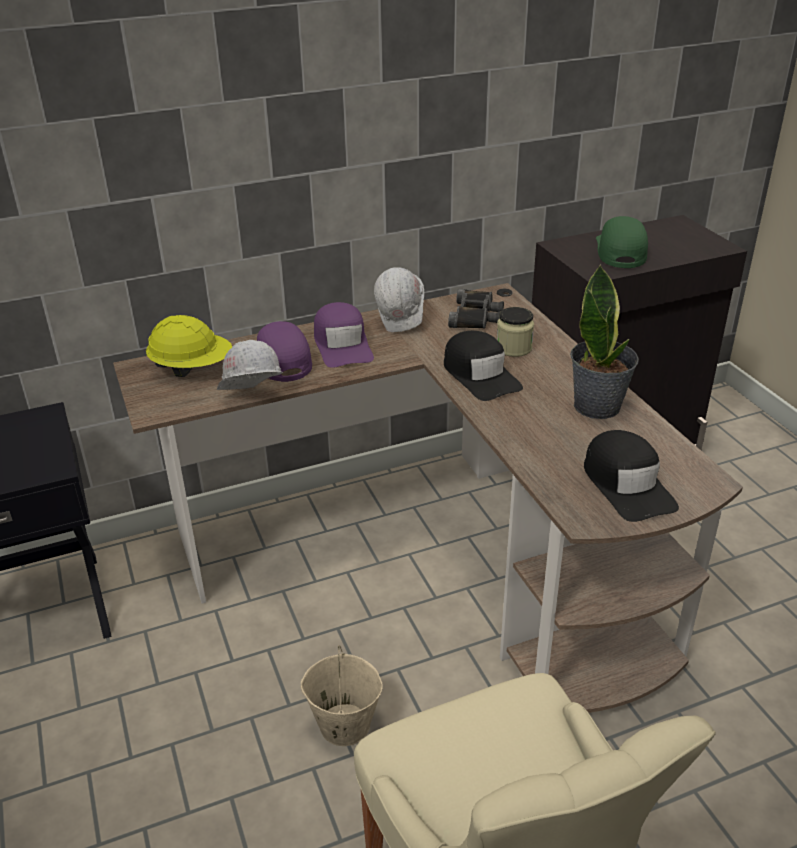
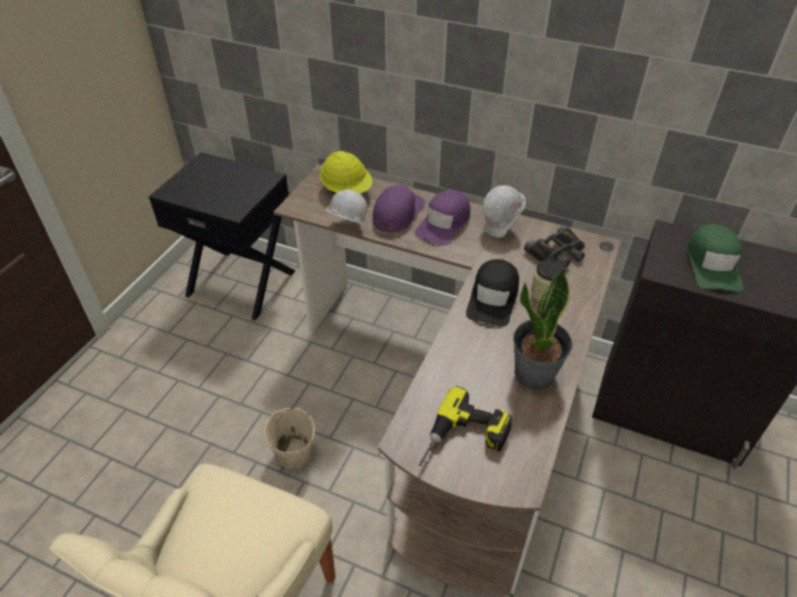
camera: 45 degrees right, 10 degrees up
black cap [584,430,679,522] -> power drill [418,386,512,466]
green cap [596,216,648,268] -> green cap turned 135 degrees clockwise [687,224,743,292]

